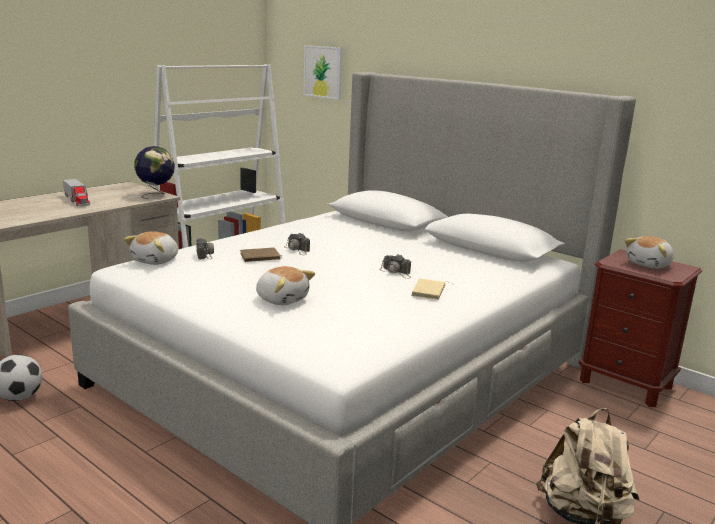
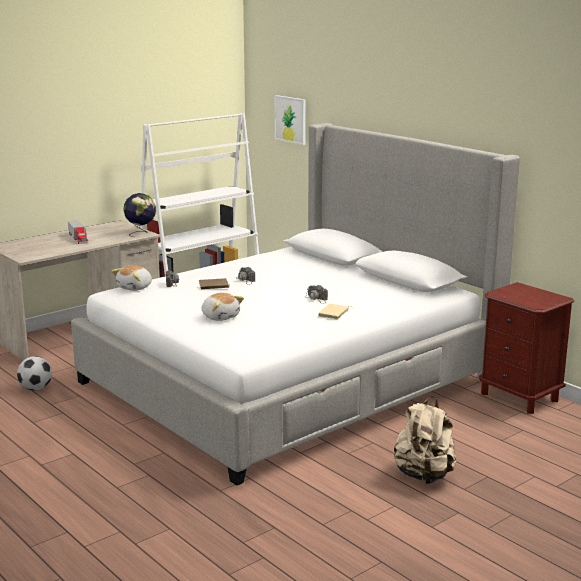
camera: 10 degrees right, 0 degrees up
plush toy [625,236,674,269] -> none

